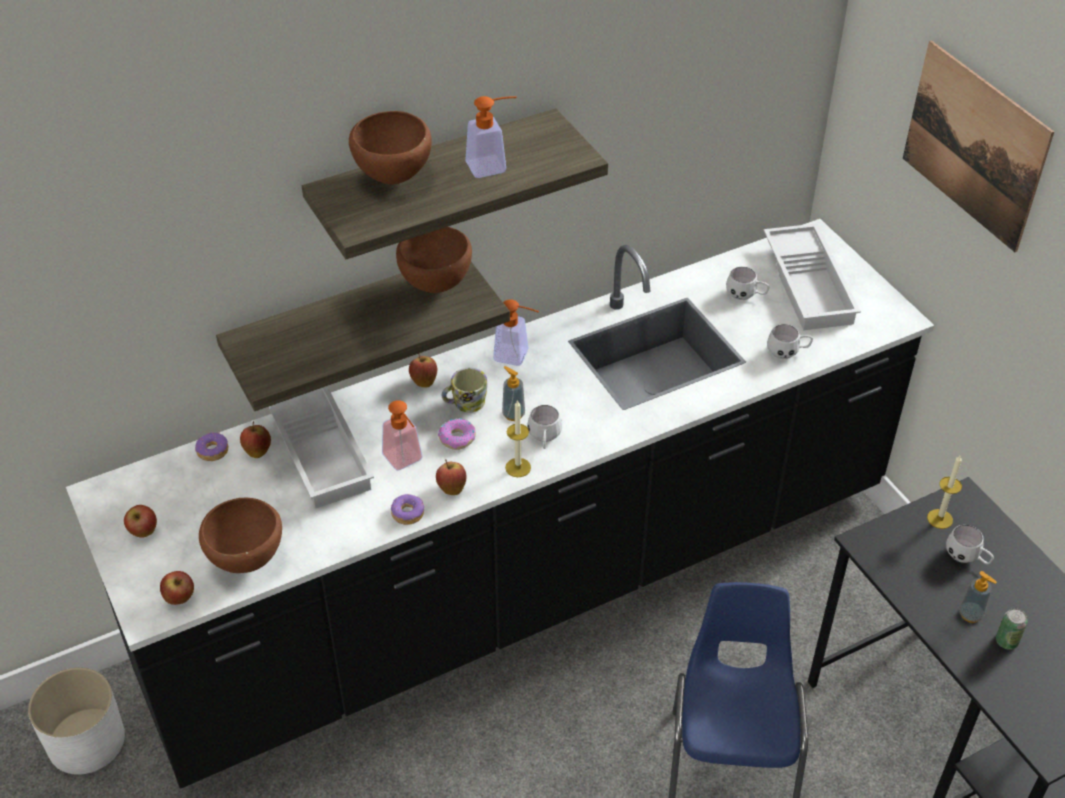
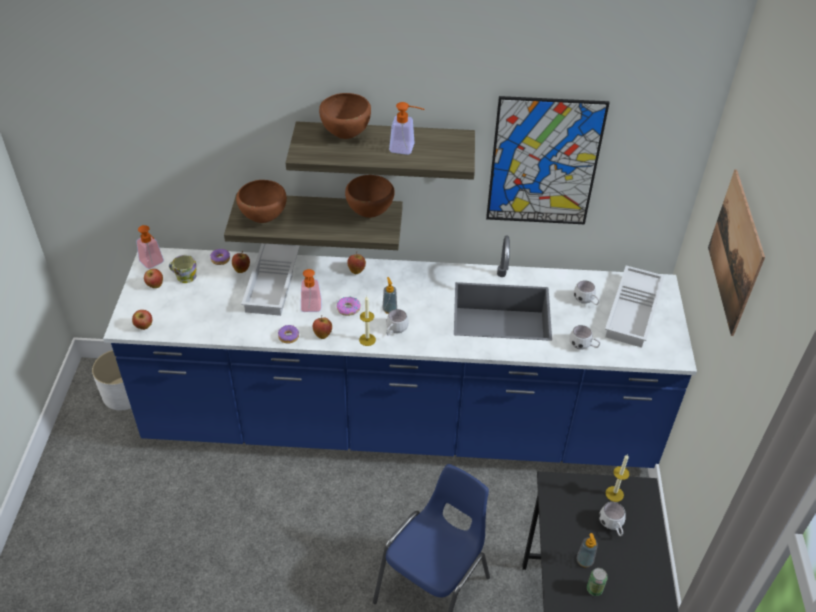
camera: 30 degrees right, 0 degrees up
black counter [66,219,934,789] -> blue counter [103,236,697,468]
brown bowl [199,497,282,573] -> brown bowl moved to [236,180,287,223]
mug [442,368,488,412] -> mug moved to [169,255,196,283]
soap dispenser [493,299,539,366] -> soap dispenser moved to [136,225,164,269]
none -> picture [486,96,610,224]

